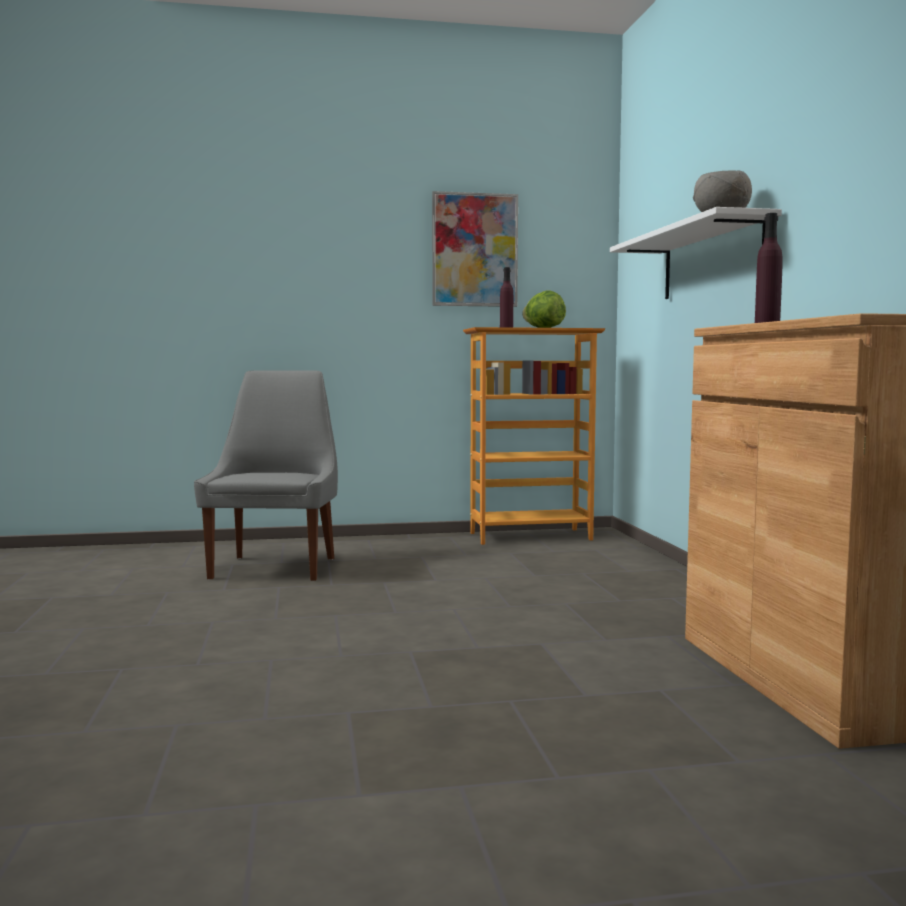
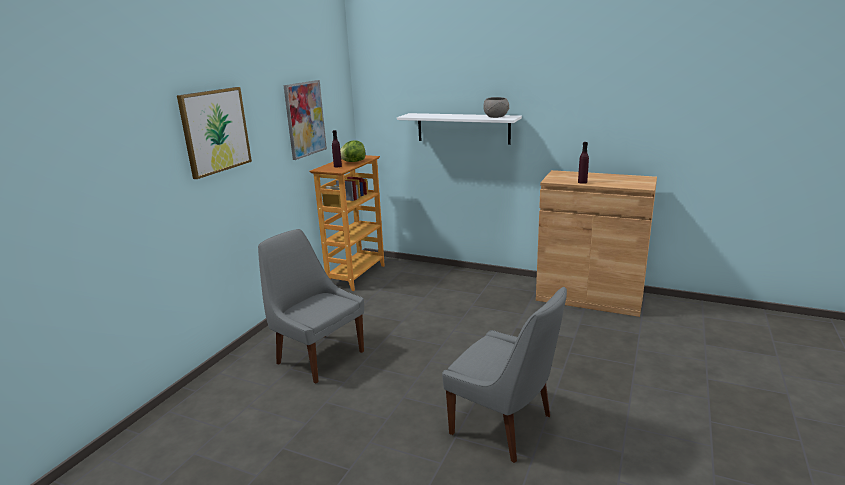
camera: 55 degrees left, 15 degrees up
none -> picture [177,87,252,179]
none -> grey chair [442,287,567,463]

